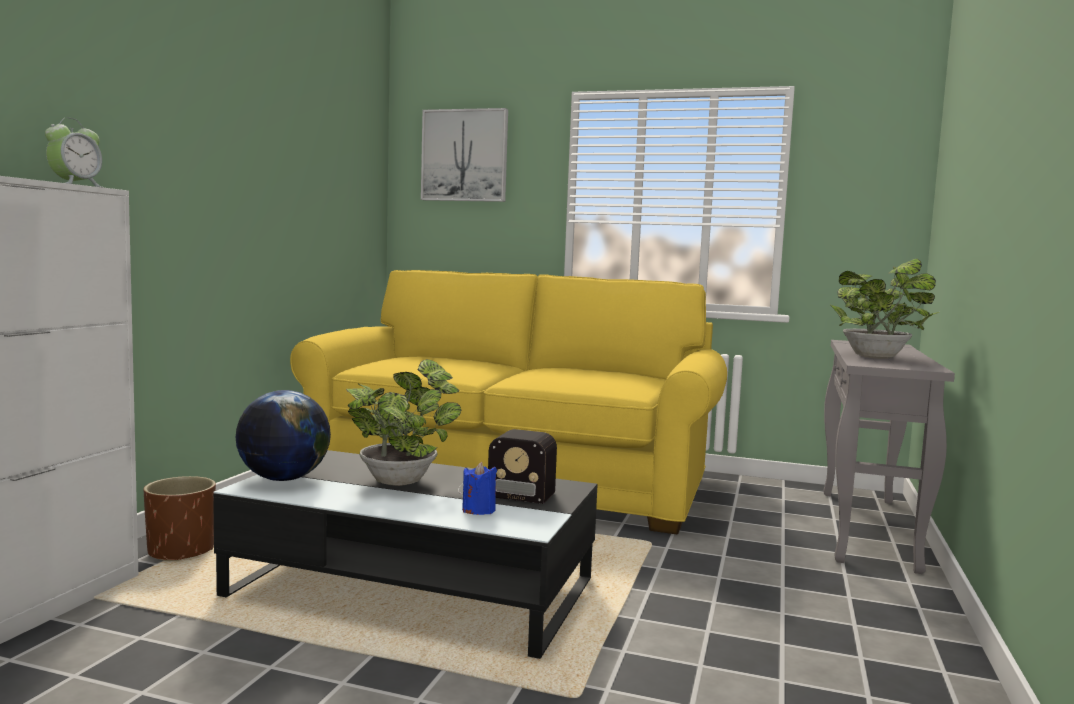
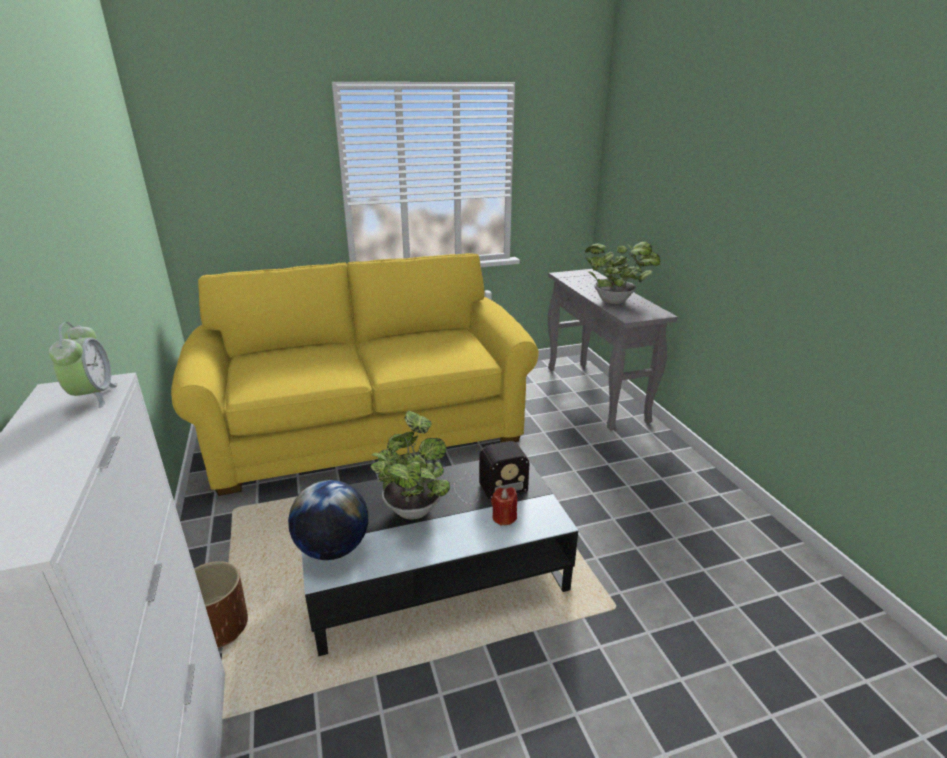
camera: 35 degrees left, 20 degrees up
picture [421,108,508,202] -> none
blue candle [462,462,497,515] -> red candle [491,487,517,526]

